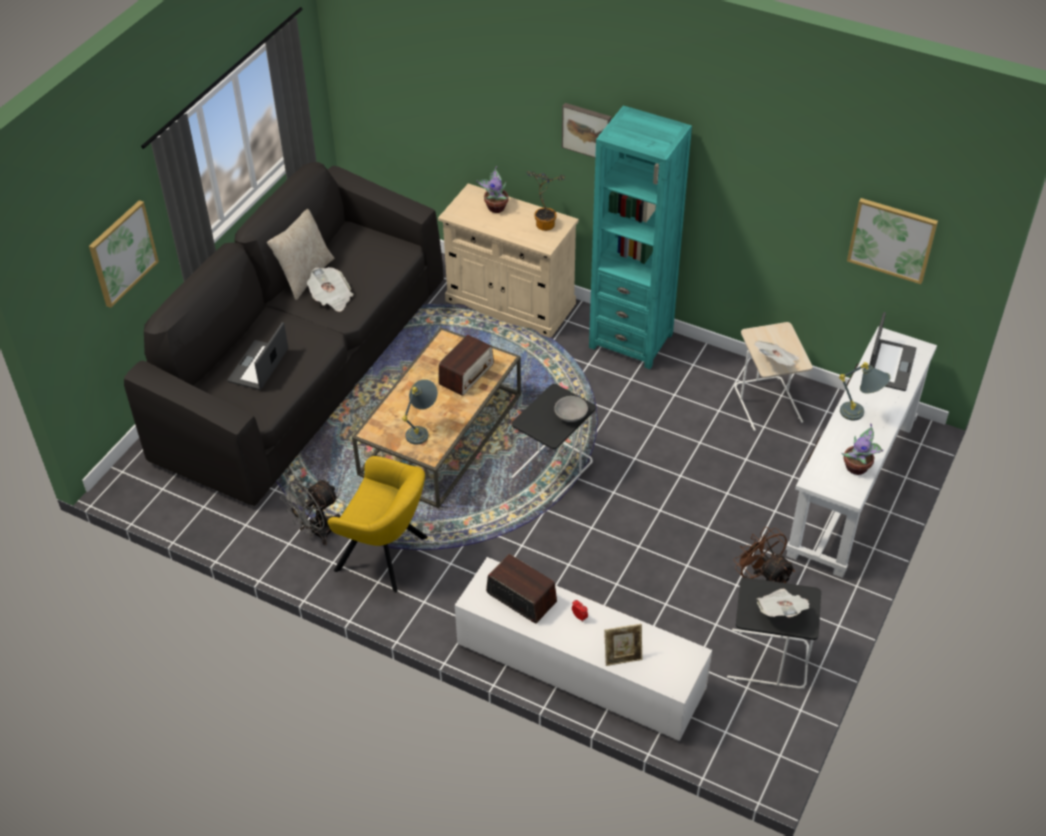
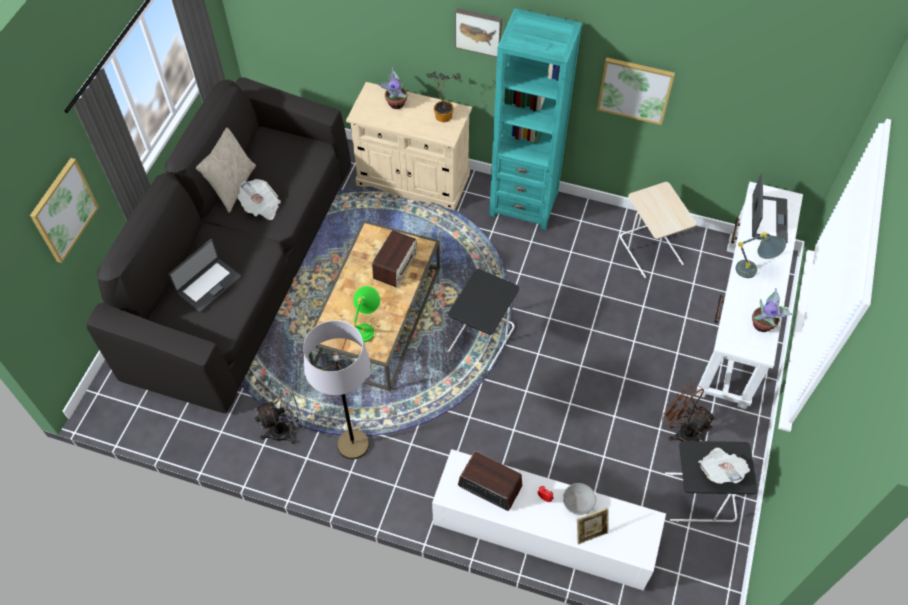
camera: 10 degrees left, 10 degrees up
laptop [227,322,288,390] -> laptop turned 150 degrees counterclockwise [168,239,241,312]
grey fan [280,480,340,545] -> grey fan turned 150 degrees counterclockwise [255,382,304,444]
yellow armchair [328,456,428,592] -> grey floor lamp [303,320,370,460]
grey table lamp [402,379,438,445] -> green table lamp [352,286,380,342]
grey bowl [554,396,588,422] -> grey bowl moved to [563,483,596,515]
newspaper [754,341,800,367] -> none
picture [847,198,938,284] -> picture moved to [597,57,675,125]

